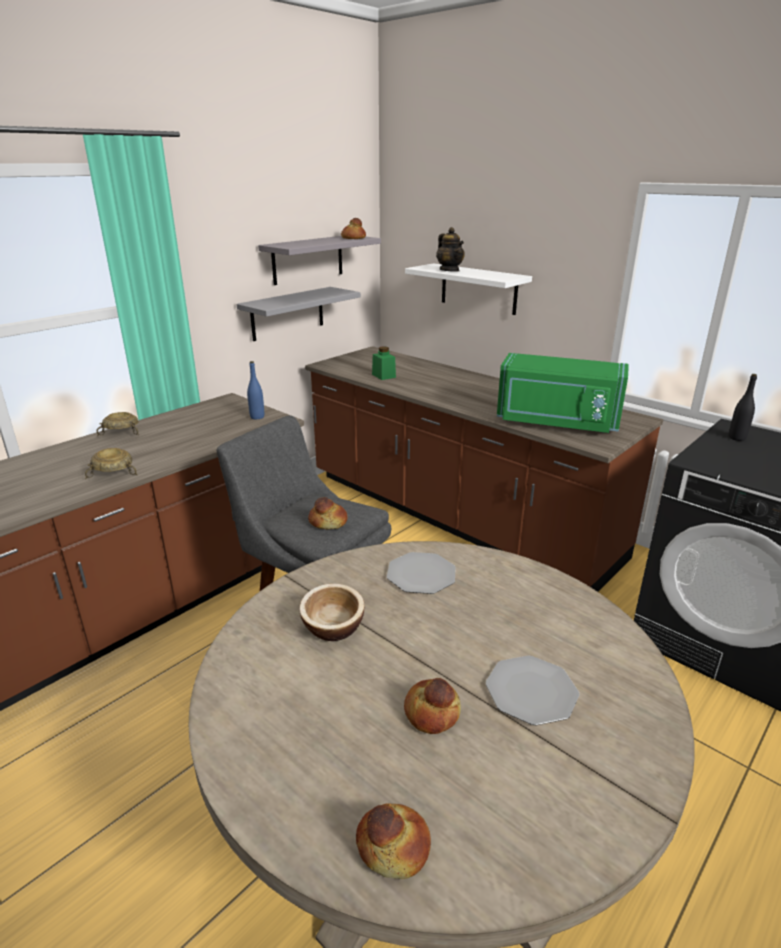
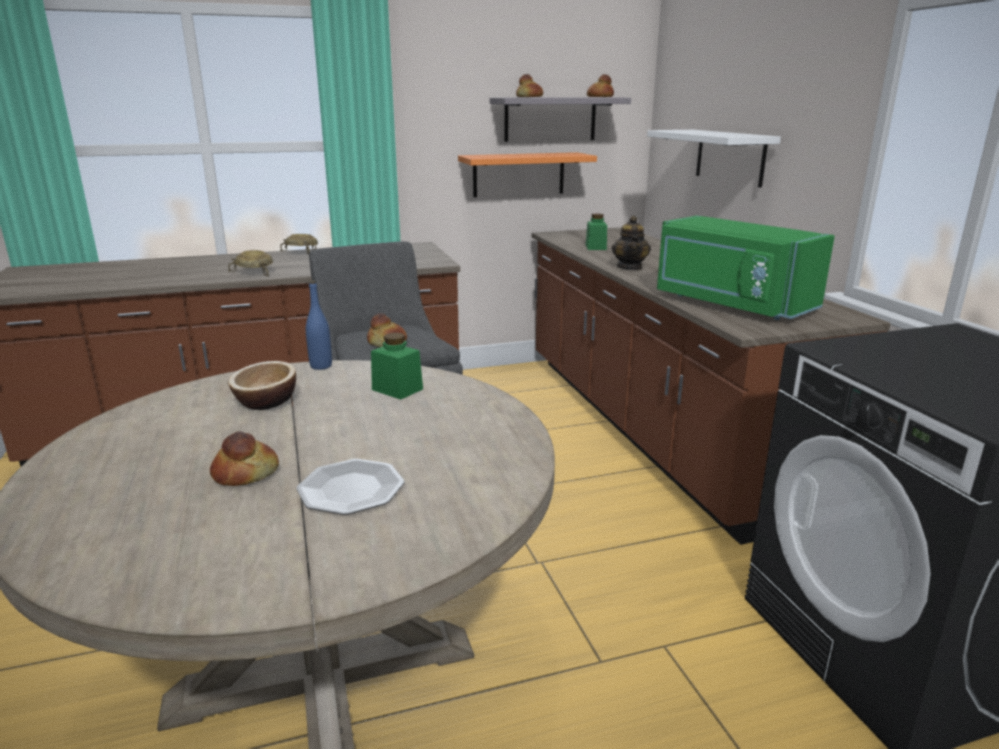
camera: 30 degrees right, 5 degrees down
grey shelf [237,287,361,341] -> orange shelf [458,152,597,197]
blue bottle [247,361,264,419] -> blue bottle moved to [306,281,332,370]
bread [356,803,431,879] -> bread moved to [516,74,543,97]
plate [387,552,456,594] -> green jar [371,333,423,400]
teapot [436,227,465,272] -> teapot moved to [611,216,651,270]
black bottle [729,374,757,441] -> none

